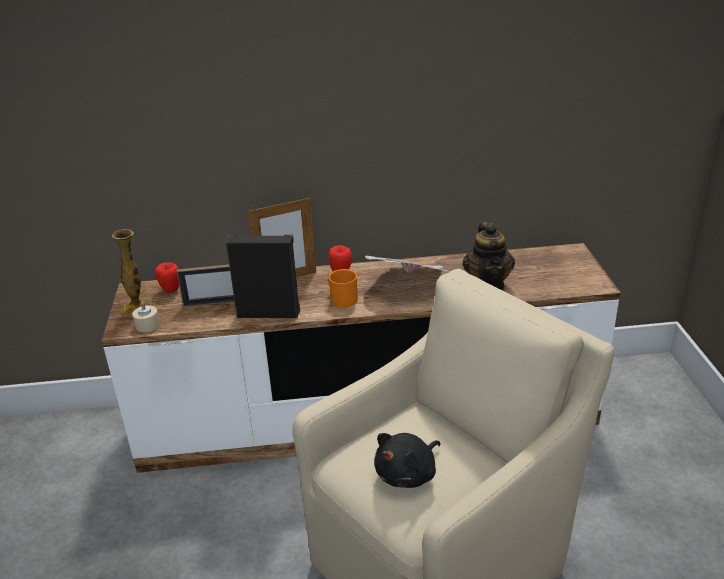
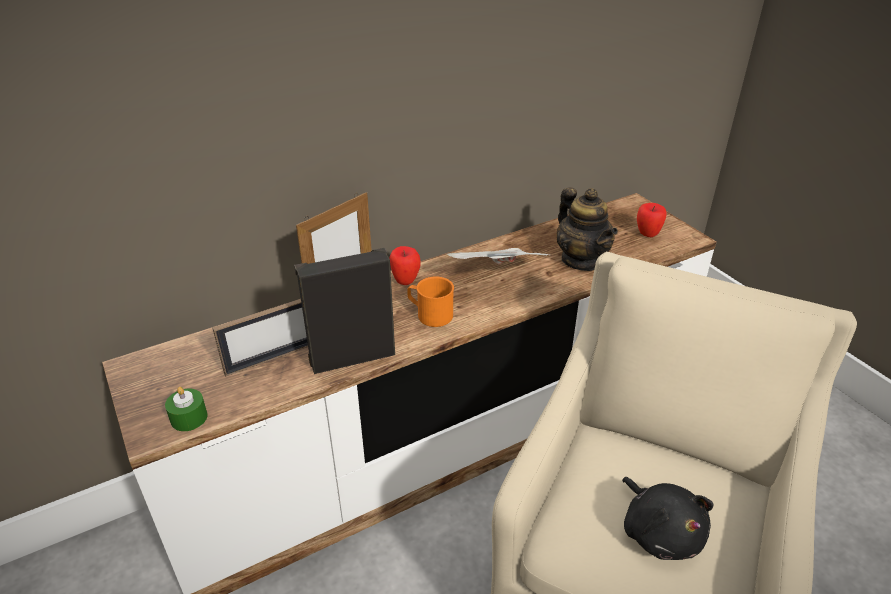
camera: 25 degrees left, 5 degrees up
vase [112,229,151,317] -> none
beige candle [132,301,160,332] -> green candle [165,387,208,431]
apple [155,262,179,293] -> apple moved to [637,203,667,237]
black plush toy [374,433,441,488] -> black plush toy turned 45 degrees counterclockwise [622,477,714,560]

